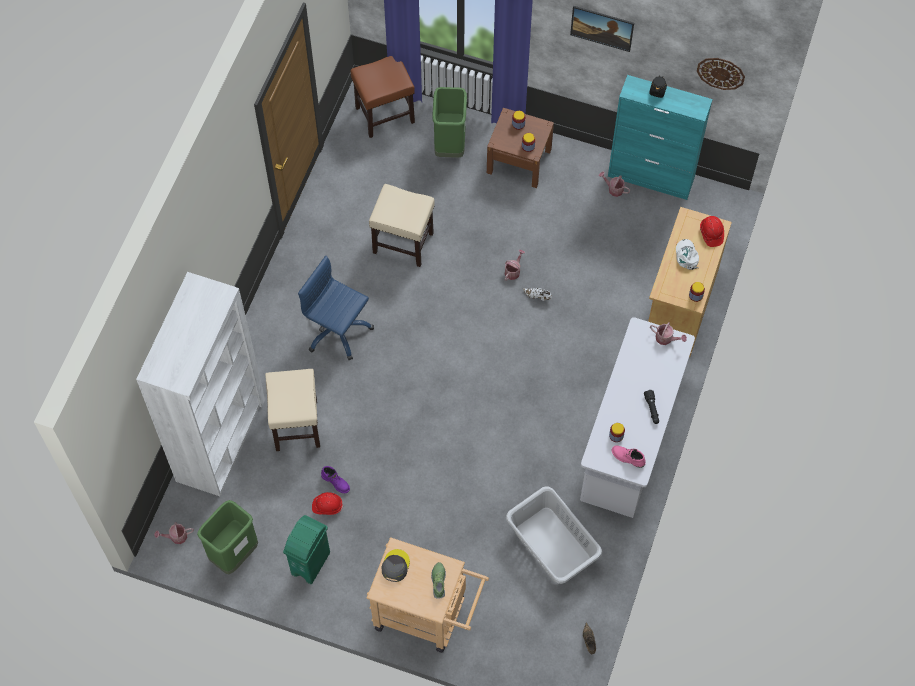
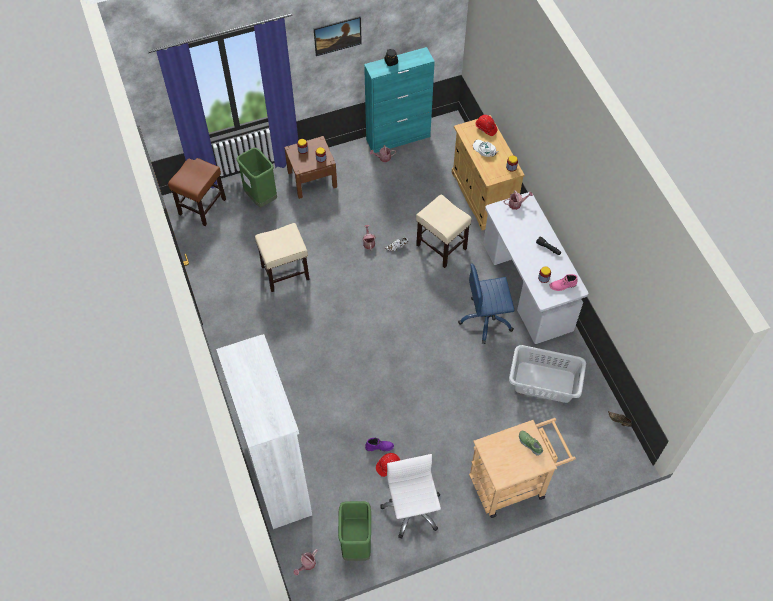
camera: 40 degrees left, 5 degrees down
beige stool [265,369,320,451] -> beige stool moved to [416,194,472,268]
green trash can [283,515,330,584] -> white office chair [380,454,441,539]
blue office chair [298,256,374,360] -> blue office chair moved to [458,264,515,344]
grey cap [381,549,410,582] -> none
wall clock [697,58,745,90] -> none

